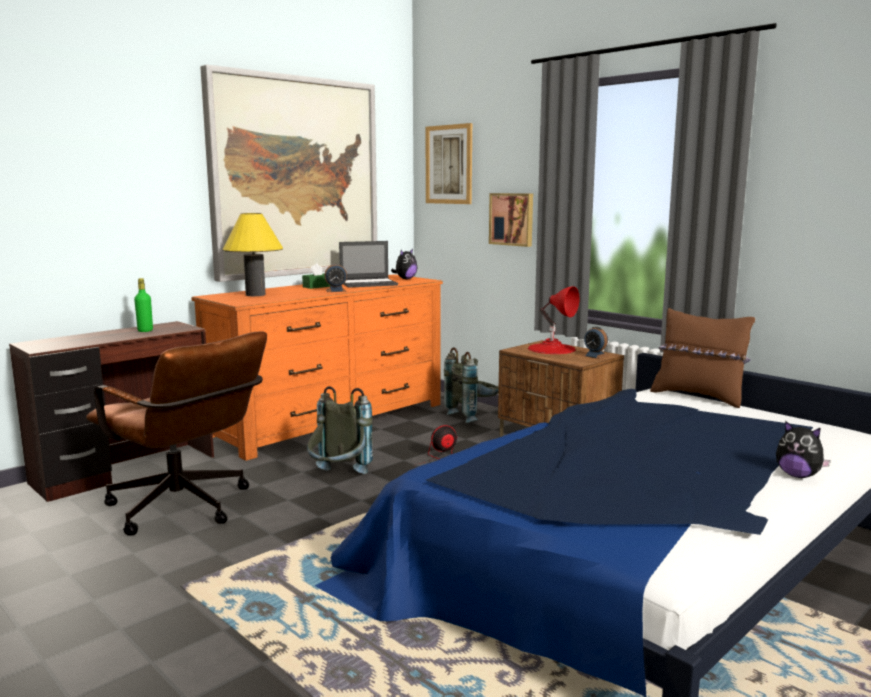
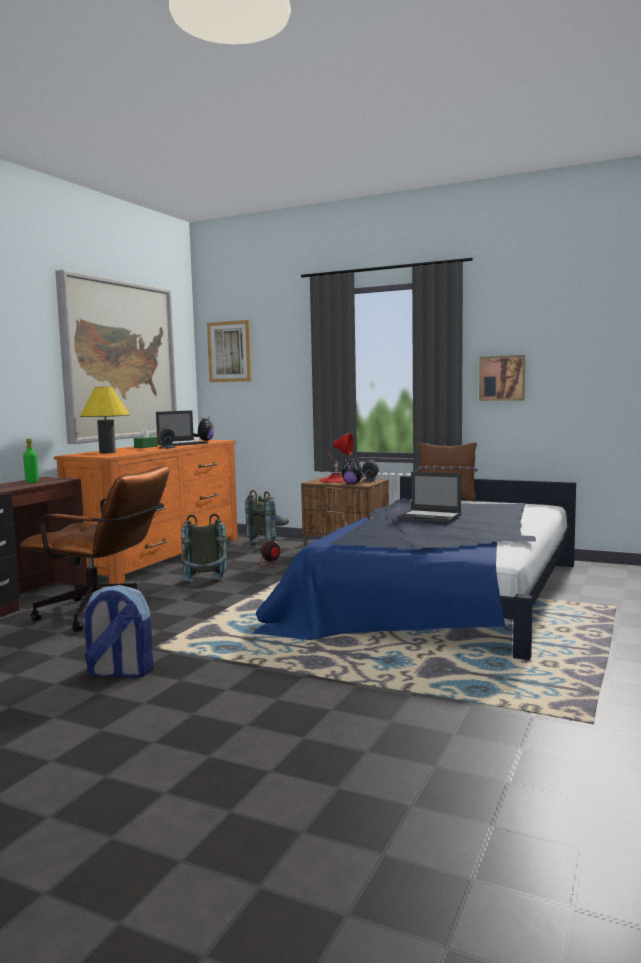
camera: 20 degrees left, 5 degrees down
picture [489,193,533,247] -> picture moved to [479,355,525,401]
plush toy [776,420,831,478] -> plush toy moved to [342,457,366,484]
none -> backpack [82,585,154,678]
none -> laptop [397,472,461,523]

